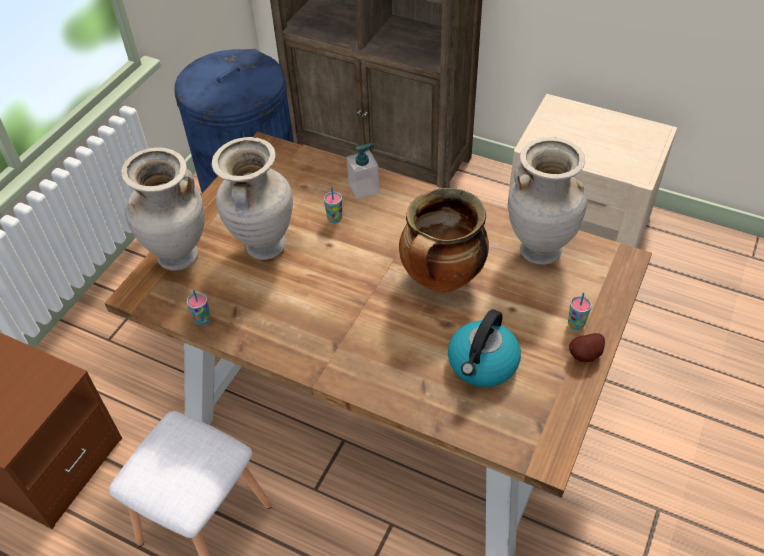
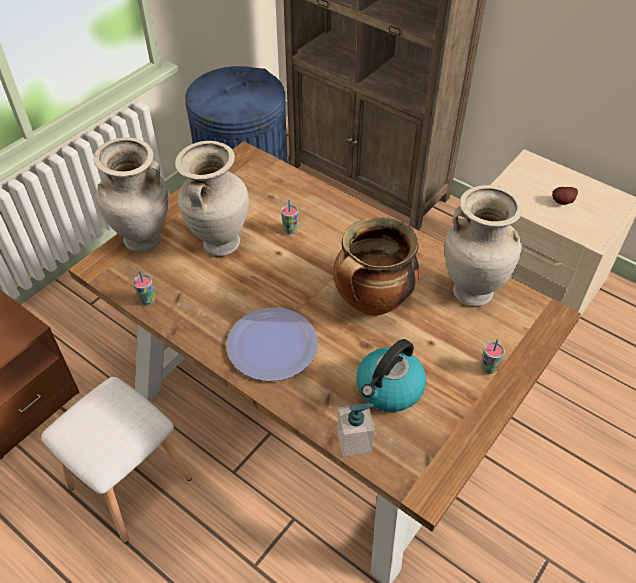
camera: 10 degrees right, 0 degrees up
soap dispenser [346,143,379,199] -> soap dispenser moved to [337,403,374,457]
potato [569,333,605,362] -> potato moved to [552,187,578,205]
none -> plate [227,307,318,381]

